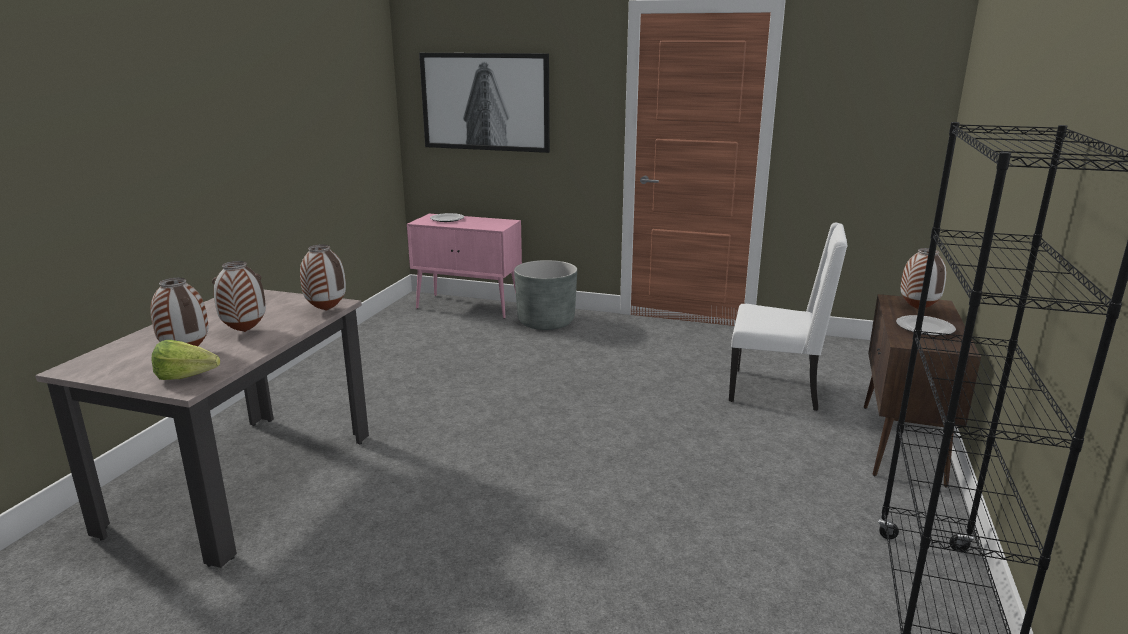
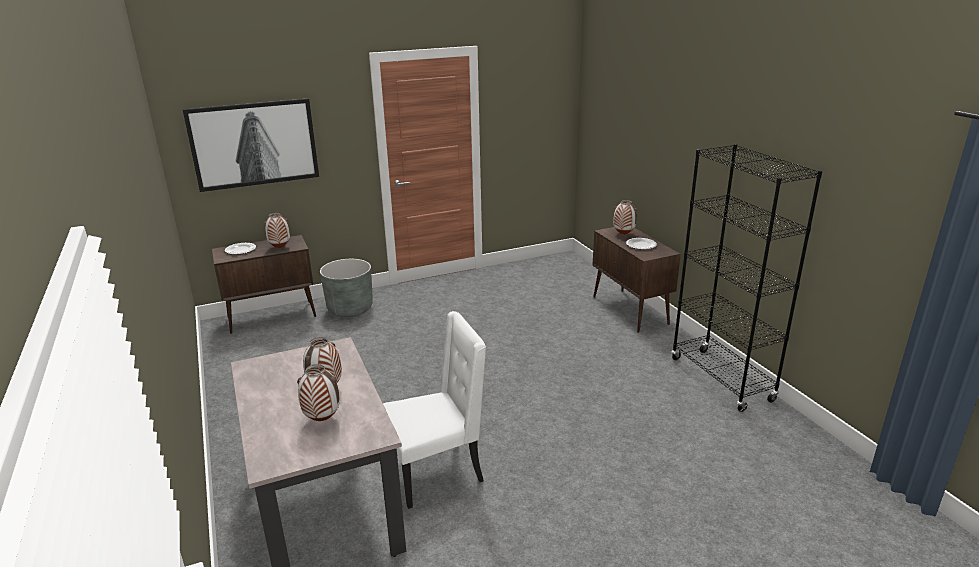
camera: 40 degrees left, 5 degrees up
lettuce [151,340,220,380] -> none
vase [300,245,346,311] -> vase moved to [264,212,290,248]
pink cabinet [407,214,522,319] -> brown cabinet [212,235,316,334]
white chair [729,223,848,411] -> white chair moved to [383,311,486,509]

